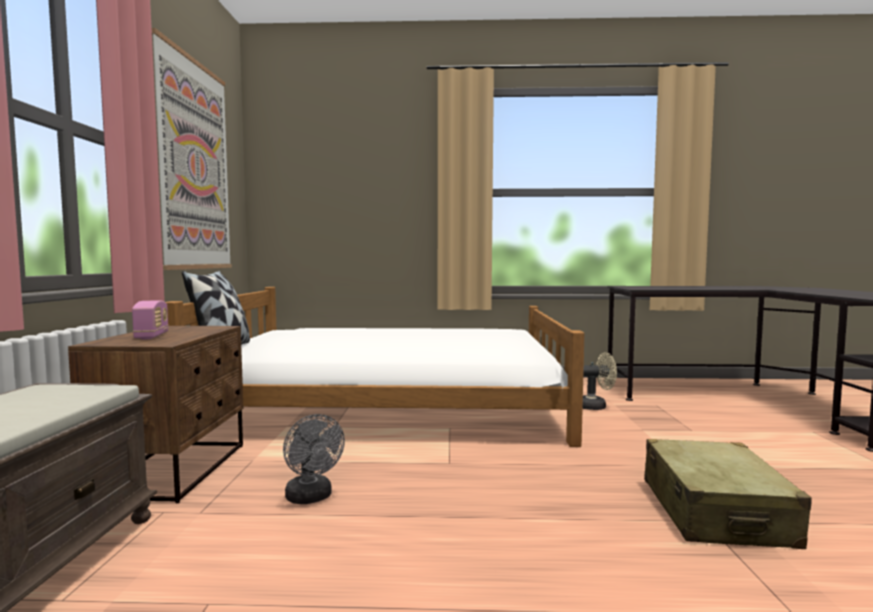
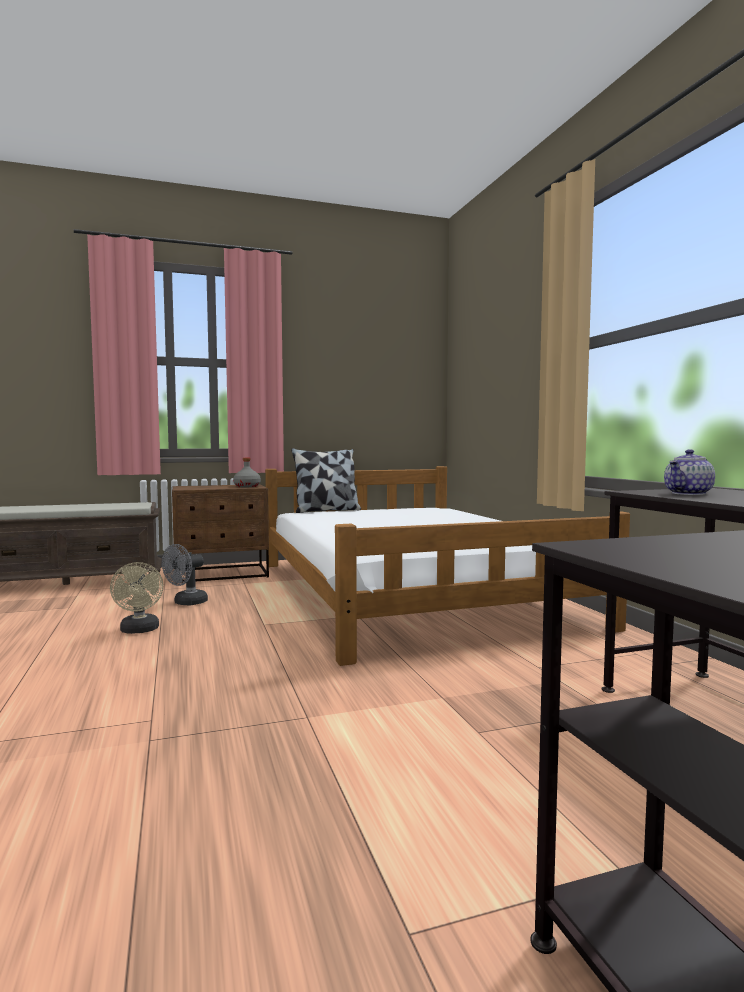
camera: 70 degrees right, 0 degrees up
radio [132,300,169,340] -> none
picture [152,28,232,270] -> none
beige fan [583,352,617,410] -> beige fan moved to [110,562,163,634]
beige suitcase [644,439,811,549] -> none
none -> grey bottle [233,458,261,487]
none -> teapot [664,449,715,495]

